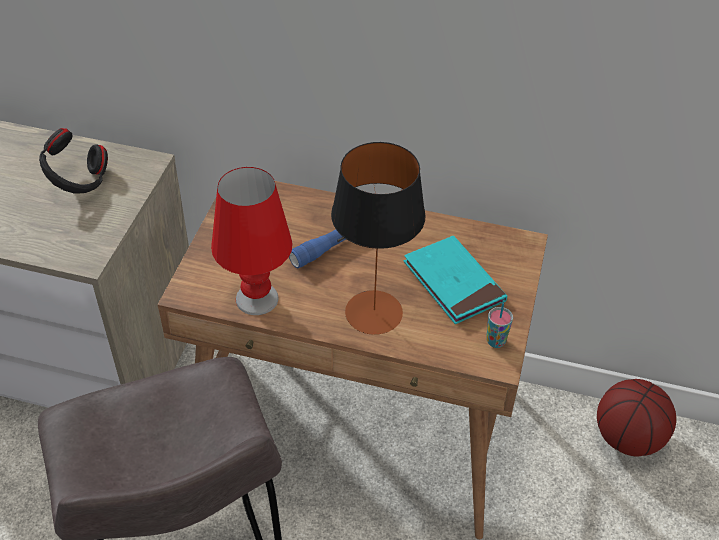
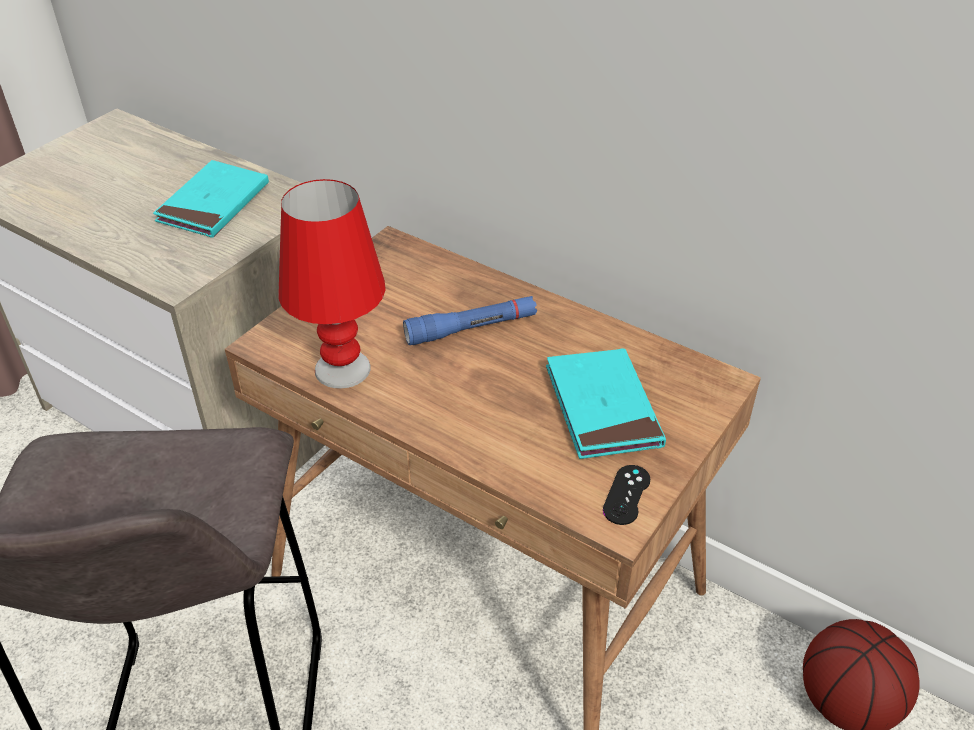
camera: 20 degrees right, 5 degrees down
black headphones [39,128,108,194] -> turquoise book [153,160,269,238]
table lamp [331,142,426,335] -> none
cup [486,302,513,348] -> black game controller [603,465,650,525]

